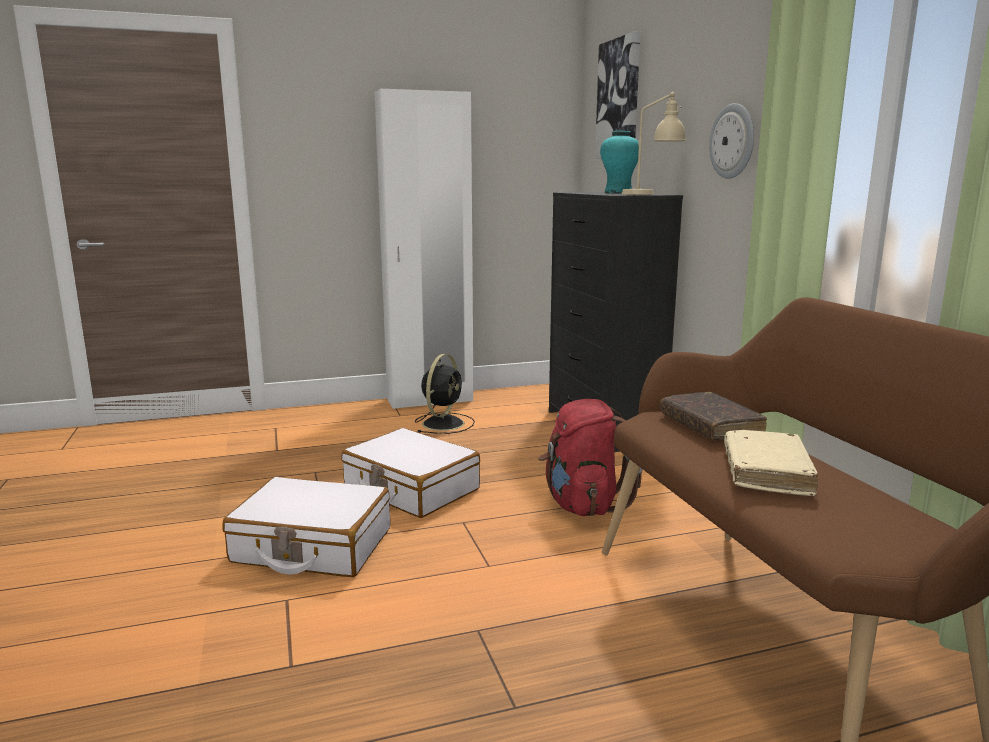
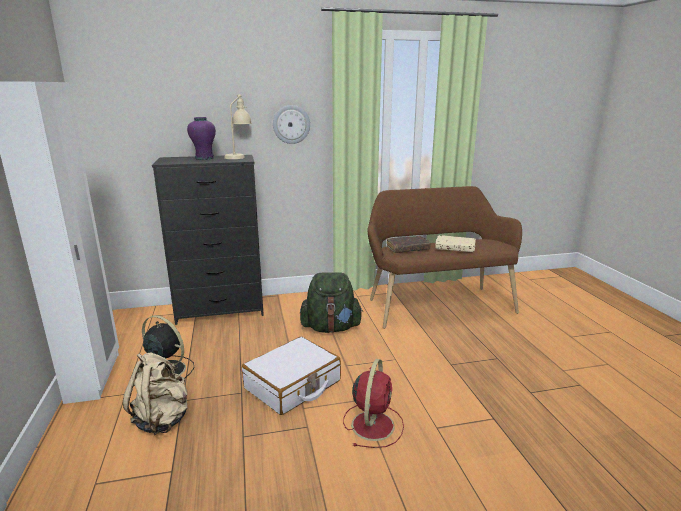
camera: 85 degrees left, 5 degrees up
white suitcase [223,477,390,577] -> red fan [343,359,404,448]
red backpack [538,399,643,516] -> green backpack [300,272,363,333]
picture [595,31,641,159] -> none
turquoise vase [600,131,639,194] -> purple vase [187,117,216,160]
none -> beige backpack [123,353,188,435]

